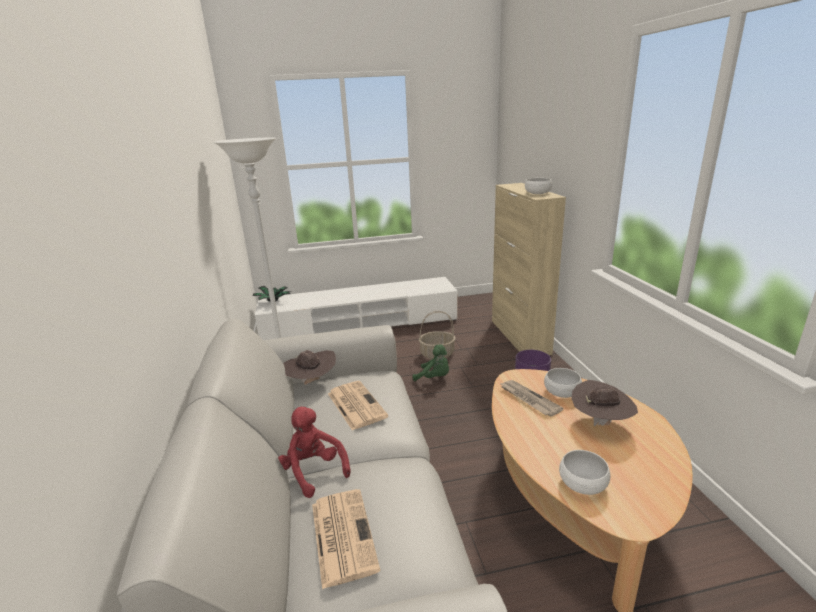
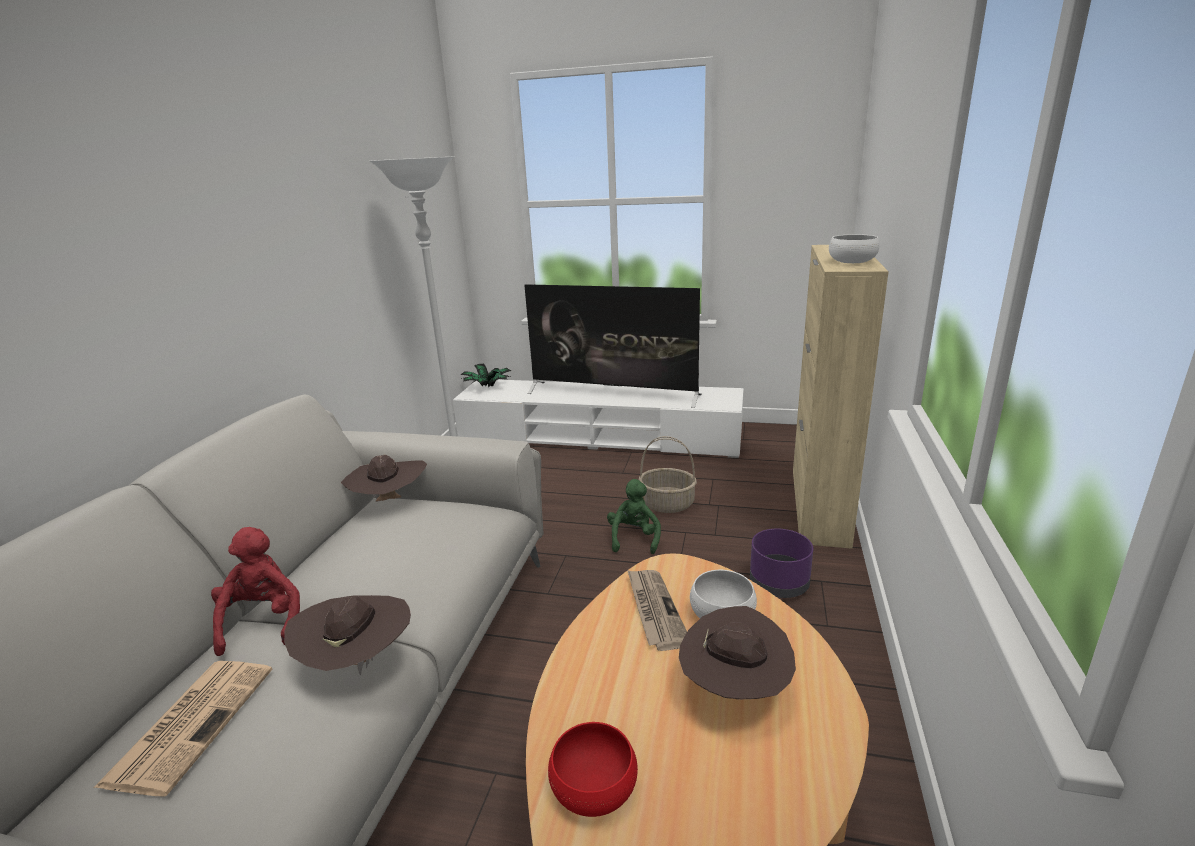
camera: 25 degrees right, 0 degrees up
newspaper [328,381,388,431] -> none
green plush toy [412,344,449,381] -> green plush toy turned 135 degrees counterclockwise [607,479,661,554]
white bowl [559,450,610,495] -> red bowl [548,722,638,817]
none -> brown hat [284,595,411,675]
none -> television [524,284,702,408]

